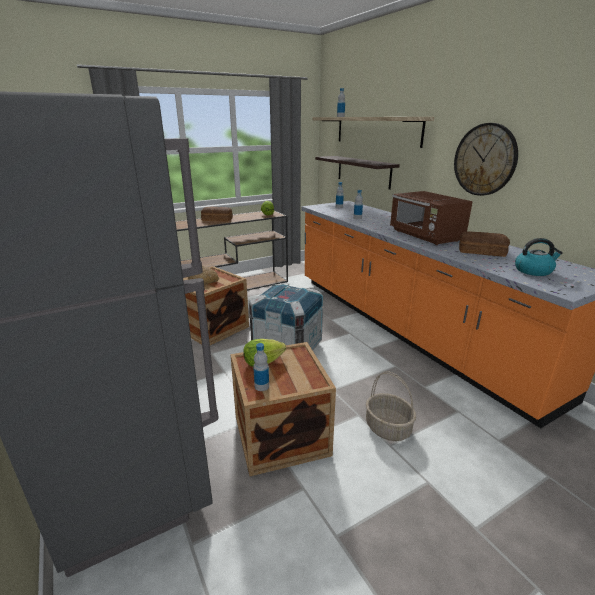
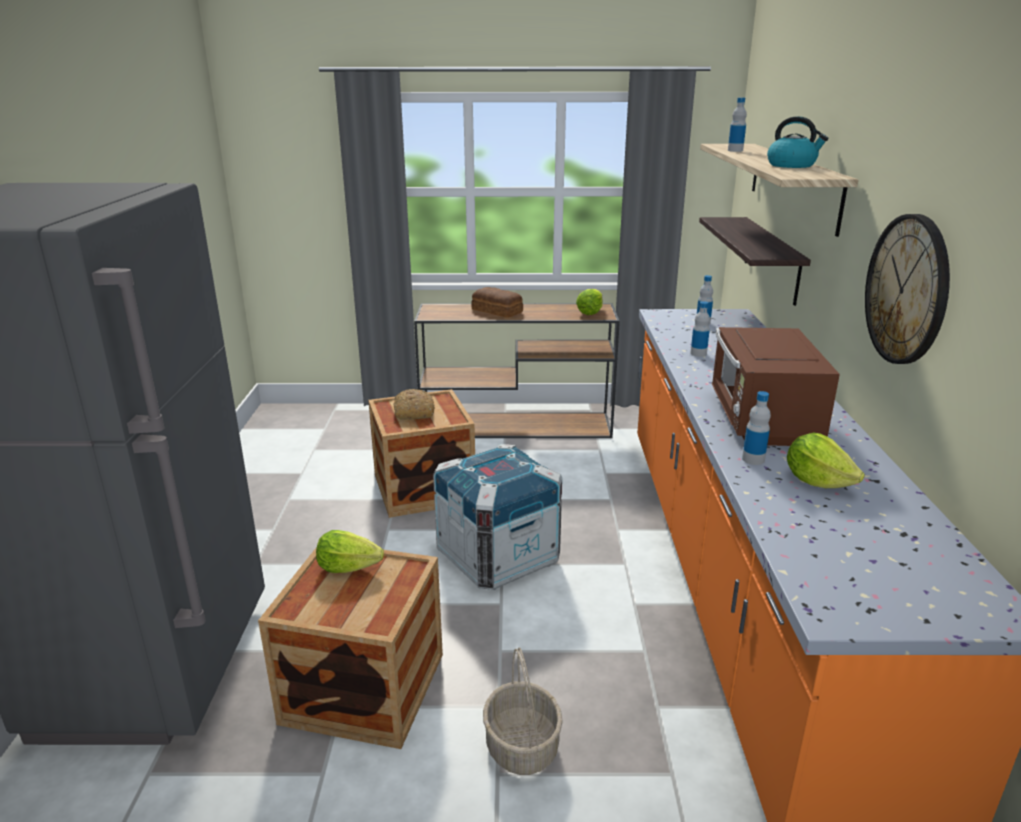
camera: 30 degrees right, 0 degrees up
bottle [253,343,269,391] -> bottle moved to [742,391,771,465]
bread [459,231,510,257] -> lettuce [787,433,865,488]
kettle [515,238,563,276] -> kettle moved to [767,116,828,168]

